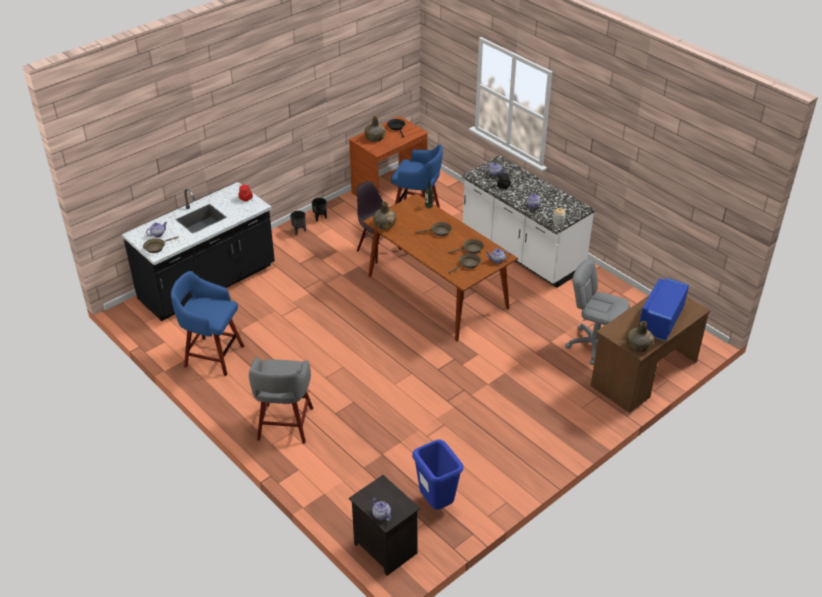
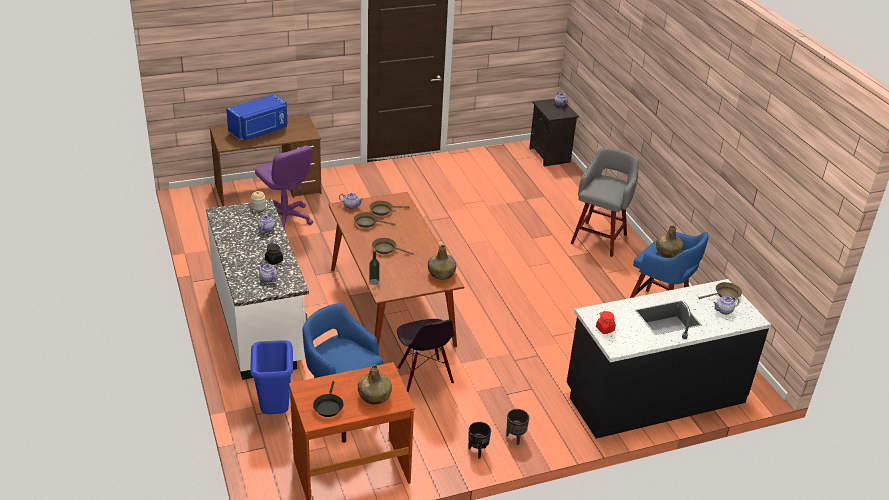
camera: 160 degrees left, 5 degrees down
blue trash can [412,439,464,510] -> blue trash can moved to [250,340,293,414]
grey office chair [565,260,630,365] -> purple office chair [255,145,313,232]
green bottle [627,321,654,352] -> green bottle moved to [656,225,684,258]

